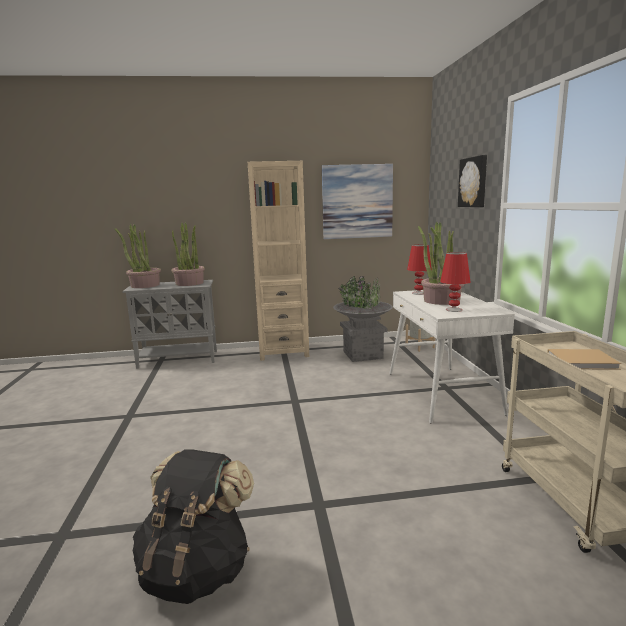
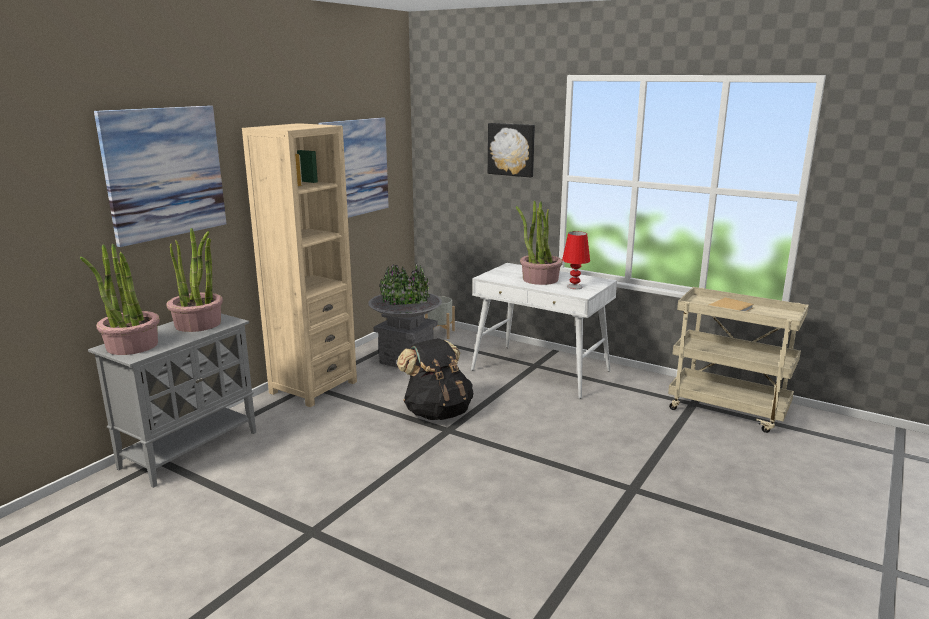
camera: 50 degrees left, 5 degrees up
black backpack [133,449,254,604] -> black backpack moved to [397,338,473,420]
red table lamp [407,245,432,295] -> none
none -> picture [94,106,226,247]

